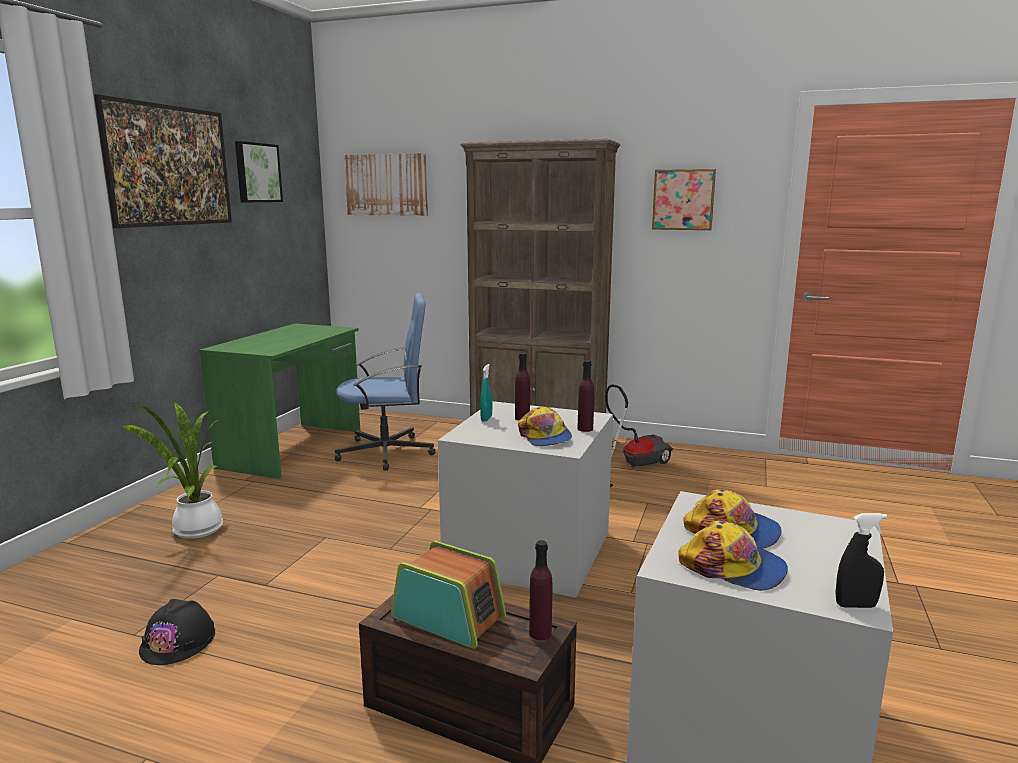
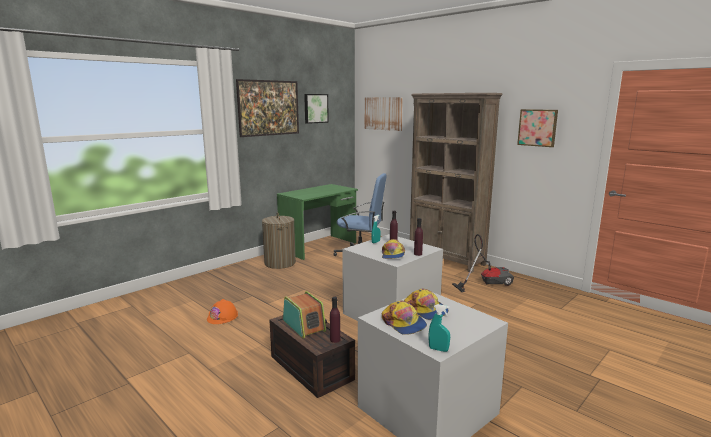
camera: 25 degrees right, 0 degrees up
potted plant [121,401,223,539] -> none
black hard hat [139,599,215,665] -> orange hard hat [207,299,238,324]
black spray bottle [836,513,887,608] -> turquoise spray bottle [429,304,450,352]
none -> laundry basket [262,212,296,269]

